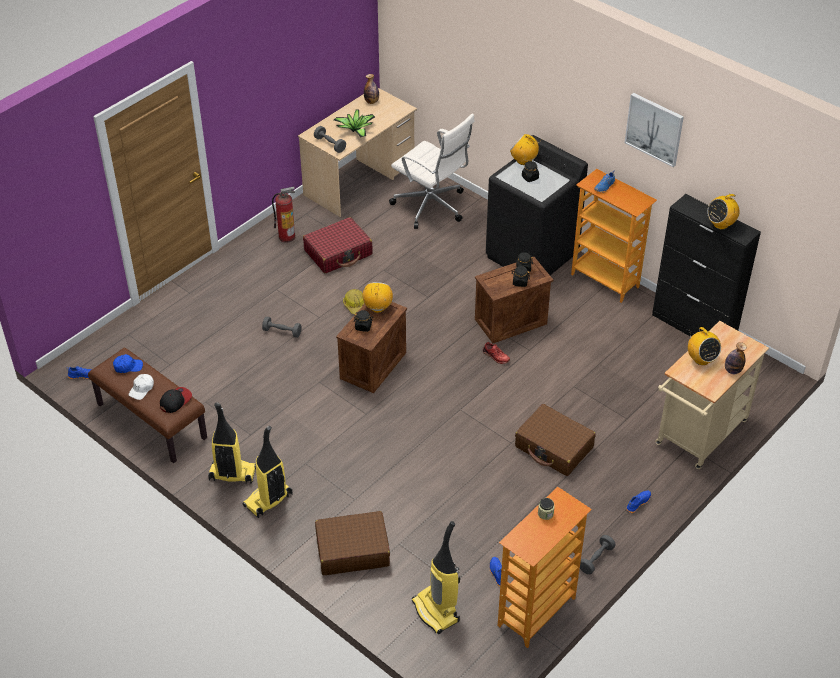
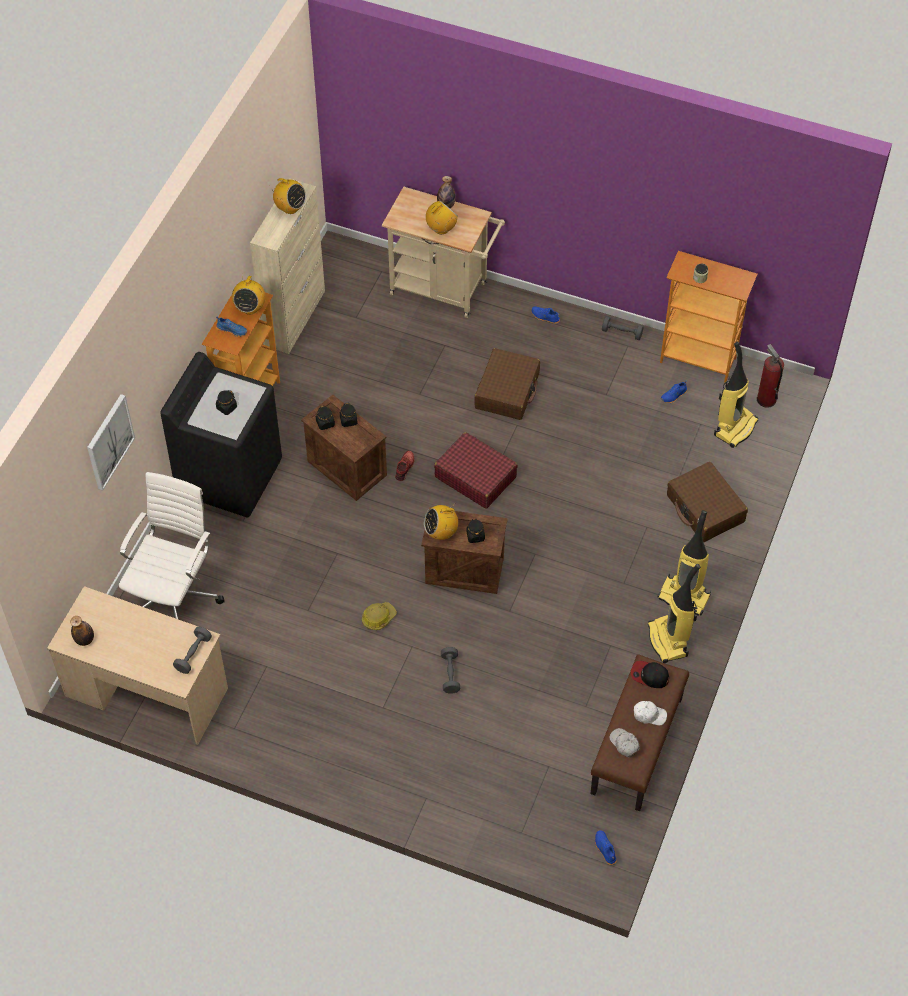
camera: 110 degrees left, 10 degrees up
blue cap [113,354,143,373] -> white cap [609,728,639,757]
fire extinguisher [272,187,295,243] -> fire extinguisher moved to [757,344,784,408]
red suitcase [303,217,373,273] -> red suitcase moved to [434,432,518,509]
potted plant [334,109,375,137] -> none
radio [510,134,539,165] -> radio moved to [232,276,265,315]
picture [625,93,684,167] -> picture moved to [87,394,135,491]
black cabinet [652,194,761,337] -> beige cabinet [250,179,325,354]

